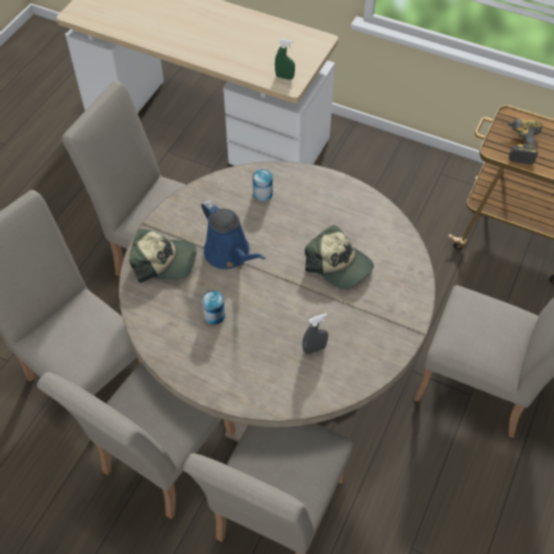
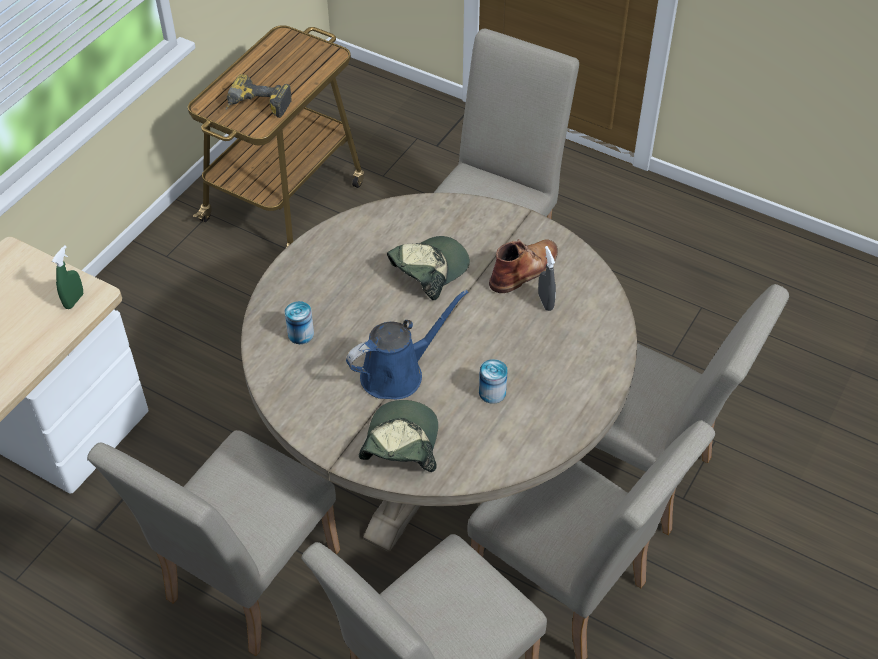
camera: 85 degrees left, 5 degrees down
none -> brown boot [489,239,558,293]

